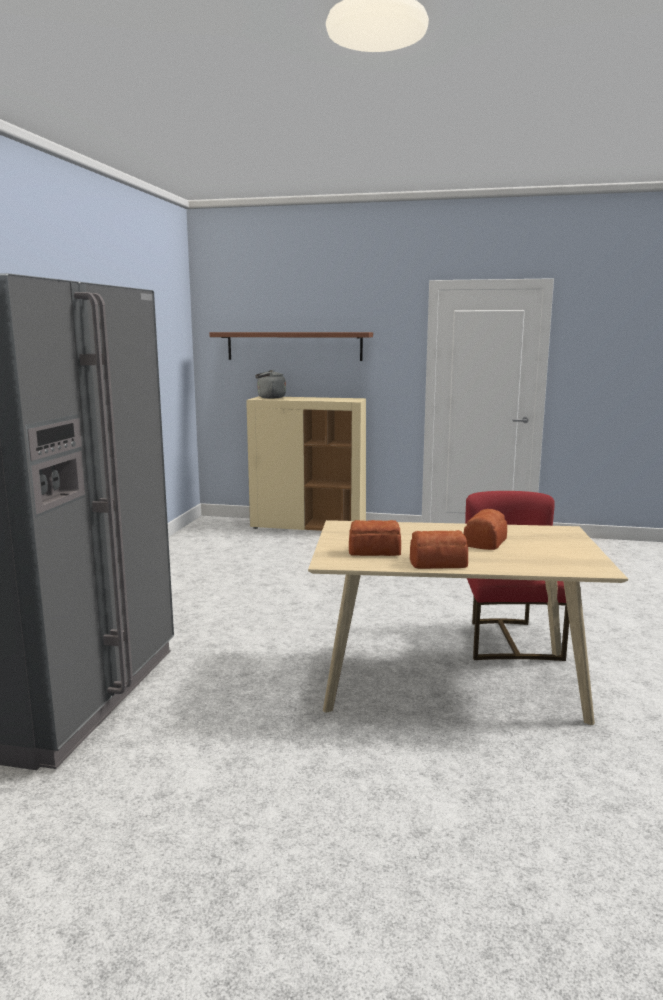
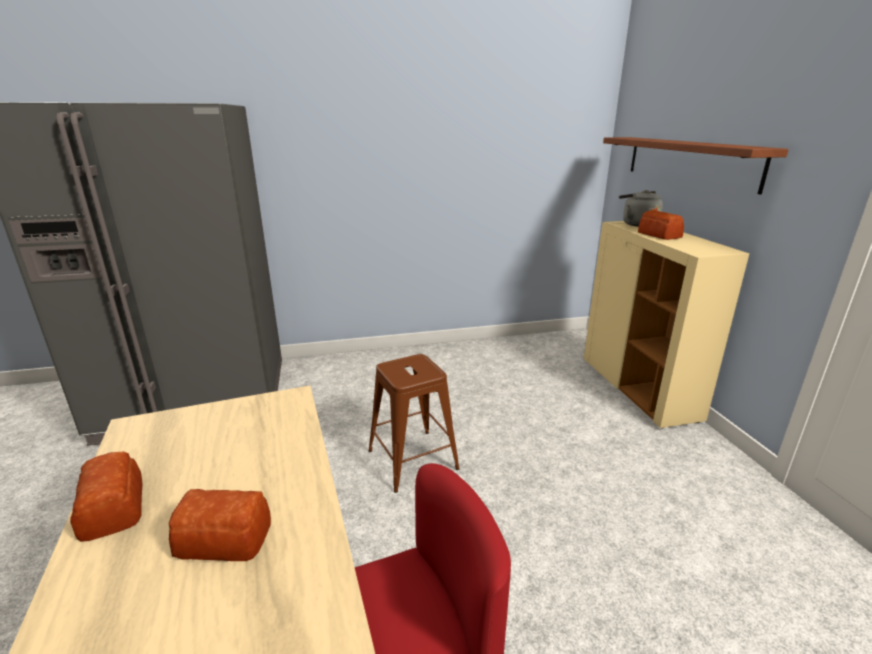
camera: 65 degrees right, 10 degrees up
bread [349,520,401,556] -> bread moved to [638,210,684,240]
none -> brown stool [368,354,460,493]

